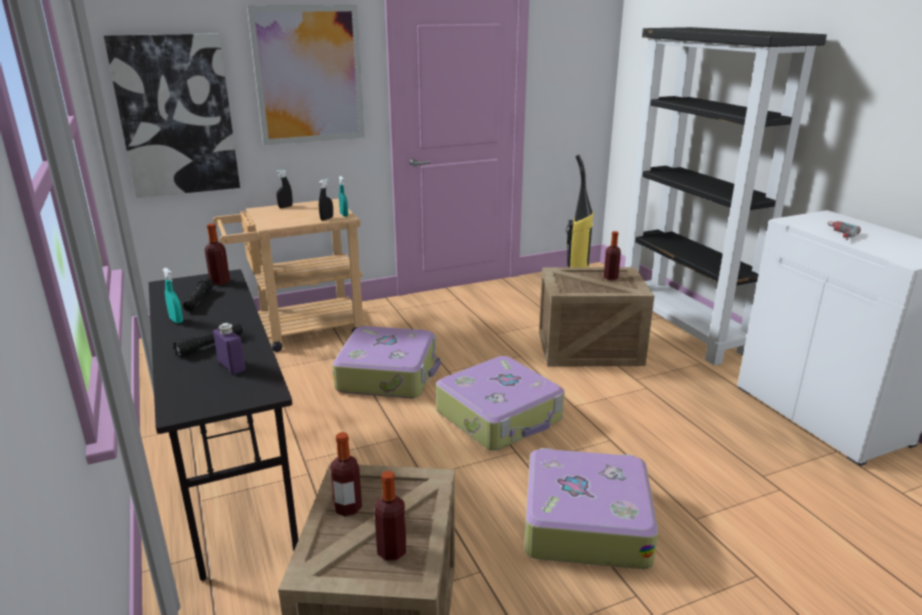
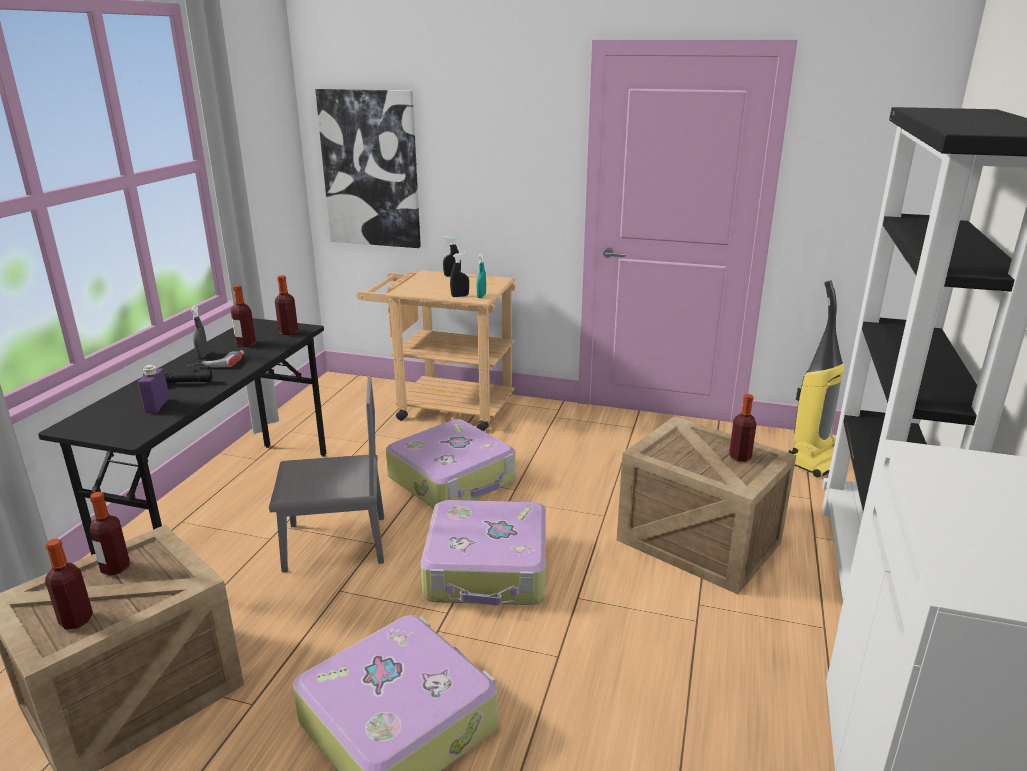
camera: 40 degrees right, 0 degrees up
turquoise spray bottle [163,268,183,323] -> grey spray bottle [190,306,208,358]
black flashlight [183,278,214,312] -> bottle [231,285,256,347]
picture [247,5,365,145] -> none
power drill [827,221,861,240] -> power drill moved to [188,350,244,368]
none -> grey chair [269,377,384,573]

